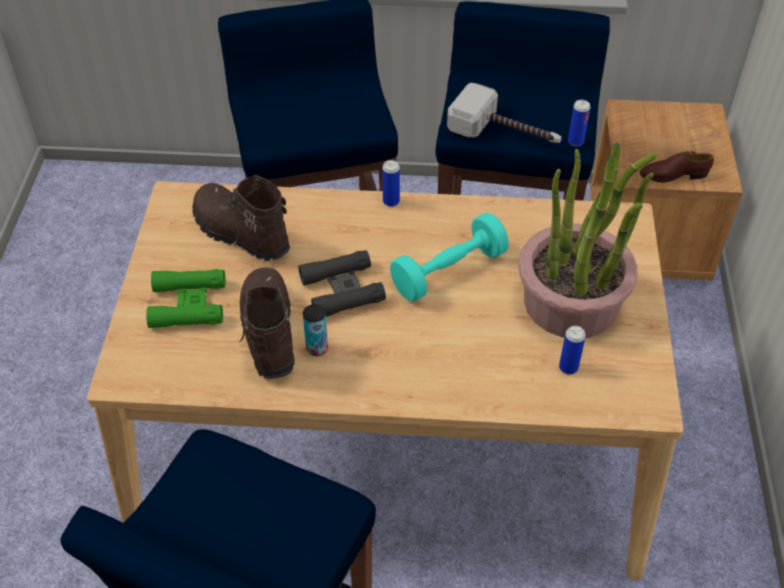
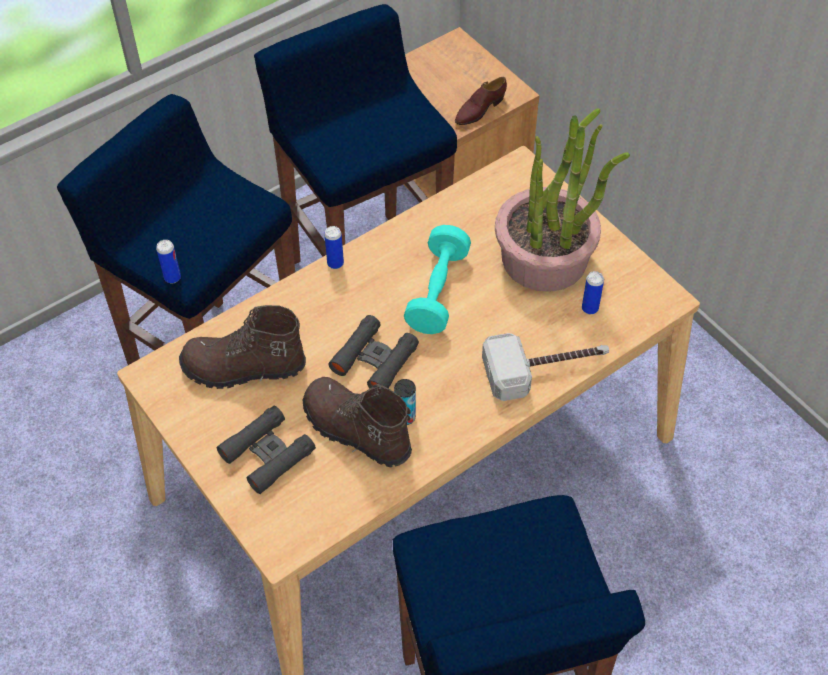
camera: 40 degrees left, 5 degrees up
green binoculars [146,269,225,328] -> black binoculars [217,406,316,494]
hammer [447,83,562,143] -> hammer moved to [482,333,609,401]
can [568,100,590,146] -> can moved to [156,240,181,283]

